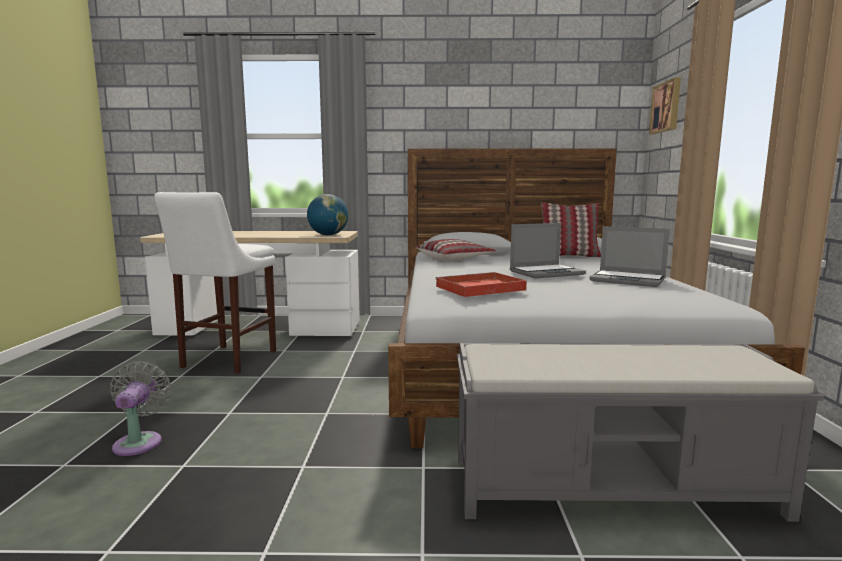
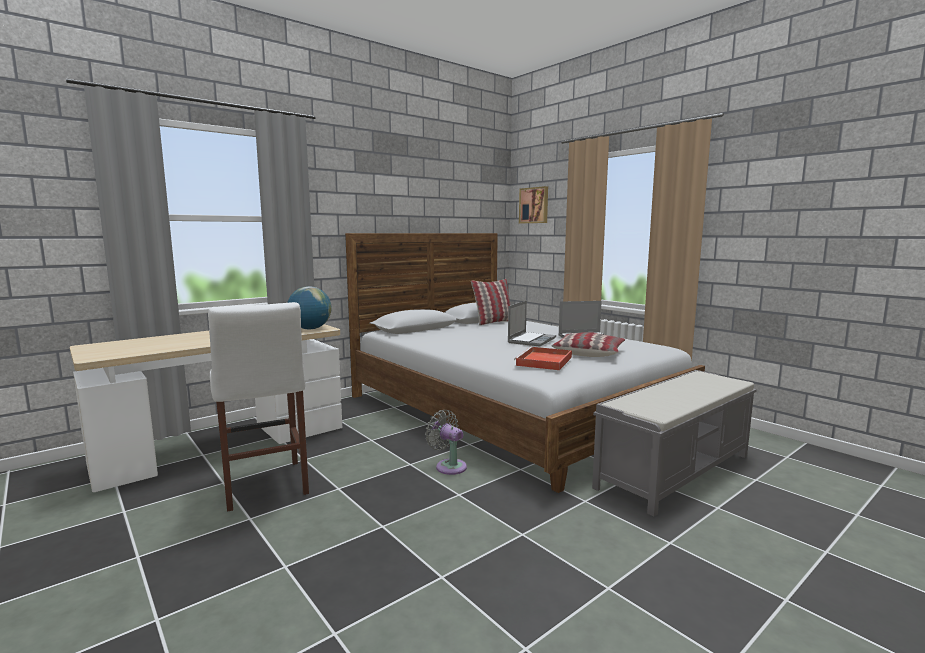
camera: 40 degrees left, 0 degrees up
grey fan [110,361,171,456] -> grey fan moved to [425,410,467,475]
pillow [416,239,496,261] -> pillow moved to [552,332,625,357]

